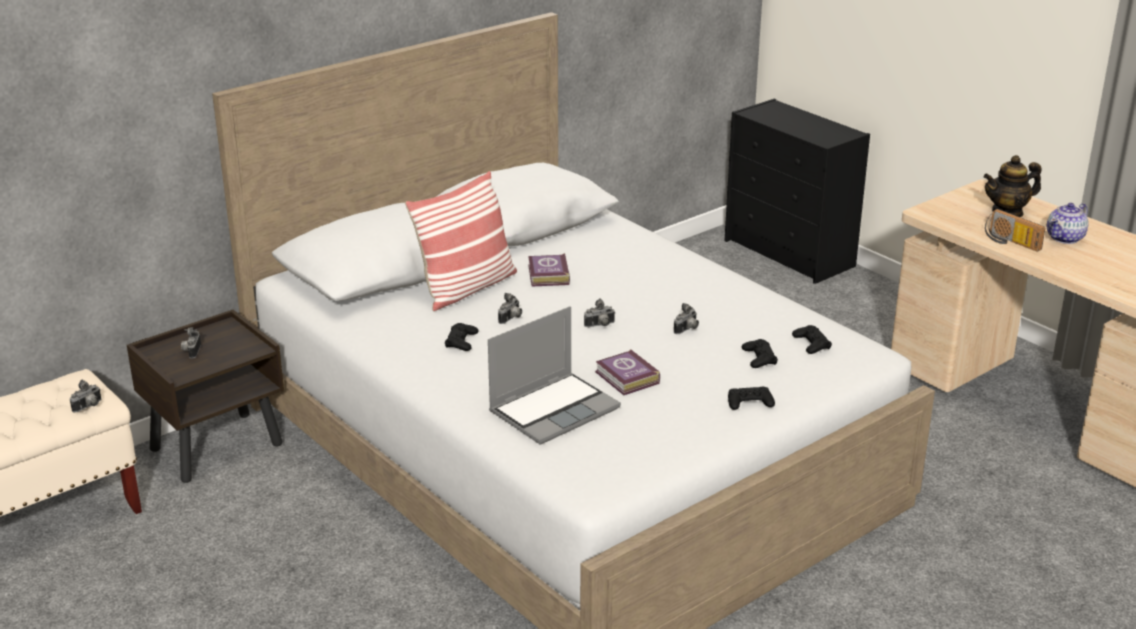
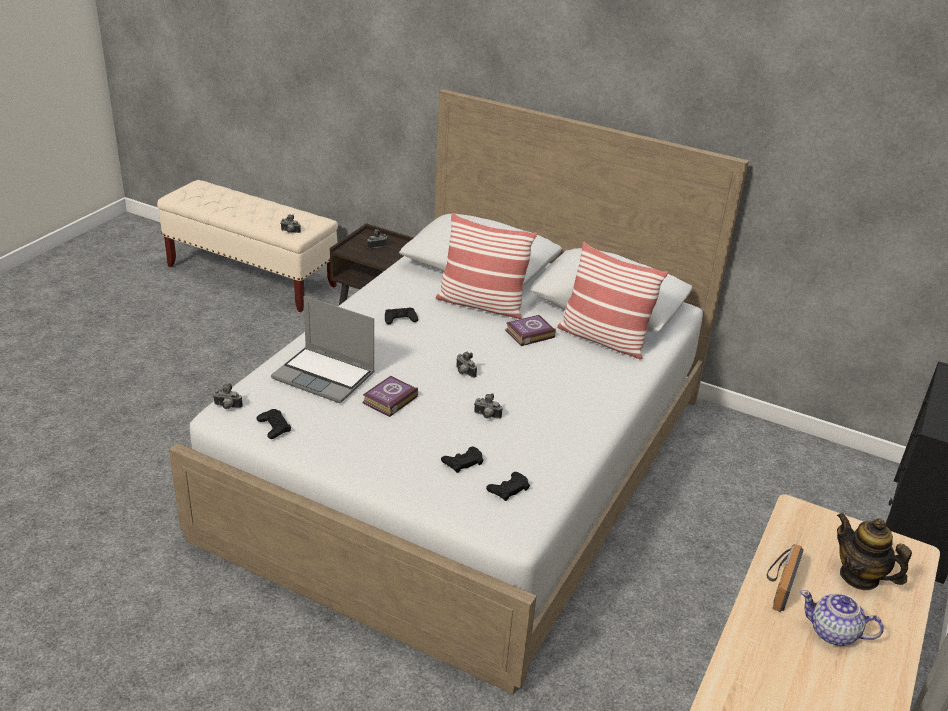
camera: 65 degrees right, 5 degrees up
camera [498,293,522,324] -> camera moved to [213,383,243,409]
black game controller [728,386,775,410] -> black game controller moved to [256,409,291,439]
none -> pillow [557,242,668,360]

